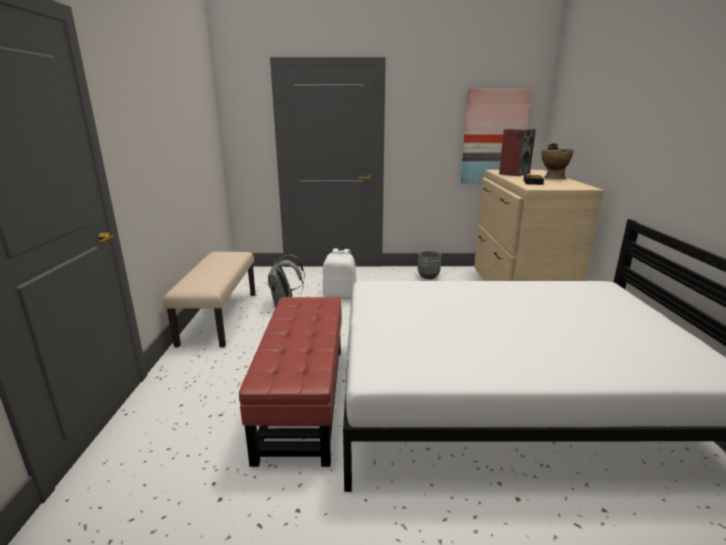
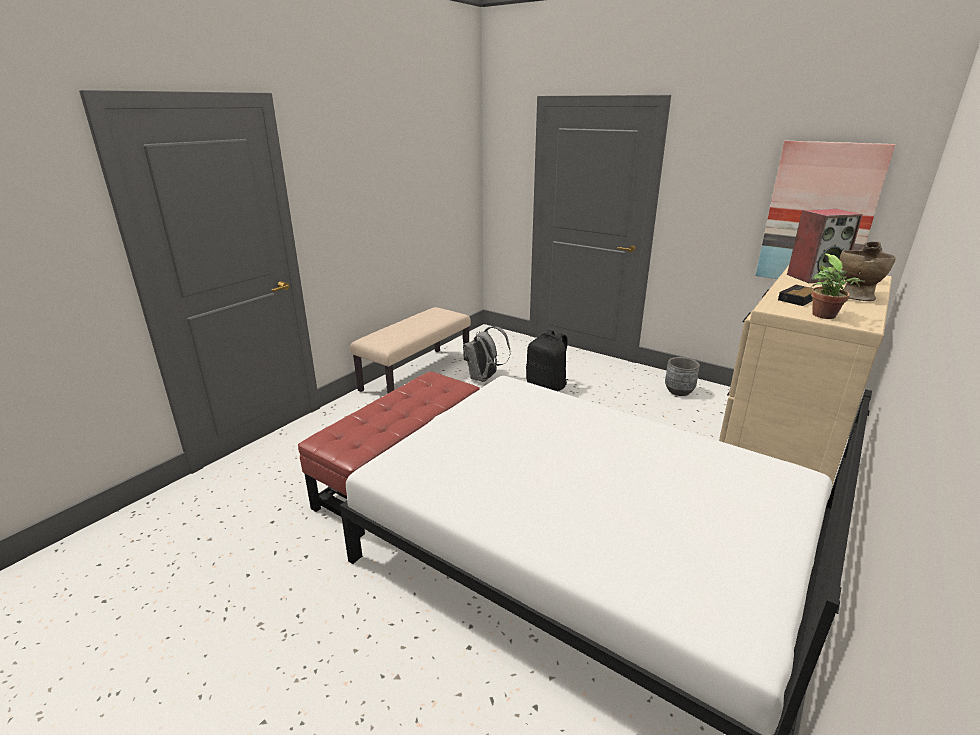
camera: 35 degrees right, 5 degrees up
white backpack [323,248,357,299] -> black backpack [526,330,568,391]
none -> potted plant [811,253,866,319]

